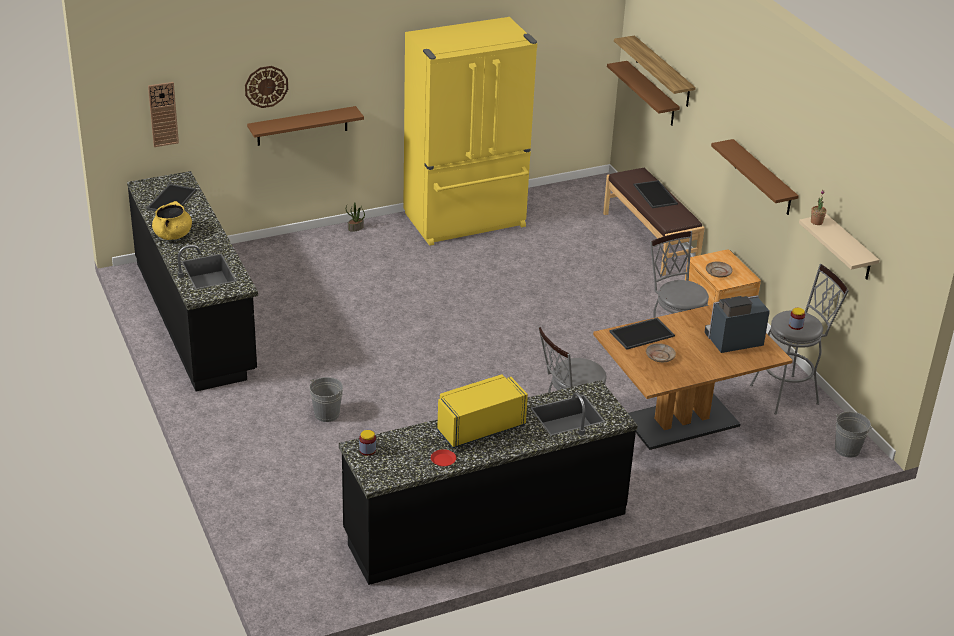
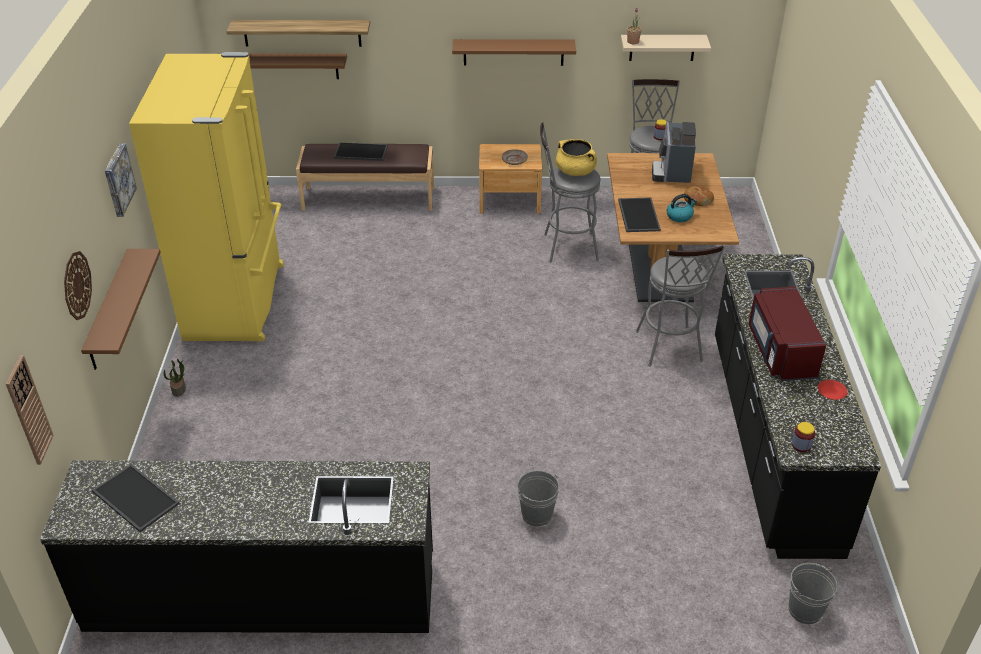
camera: 65 degrees left, 5 degrees up
yellow cooking pot [152,201,192,240] -> yellow cooking pot moved to [556,139,597,176]
yellow microwave [437,374,528,448] -> red microwave [749,287,826,381]
beige plate [646,343,676,362] -> kettle [667,194,697,222]
grey bucket [835,411,873,458] -> grey bucket moved to [788,563,837,624]
none -> picture [105,143,137,217]
none -> bread [684,186,714,206]

